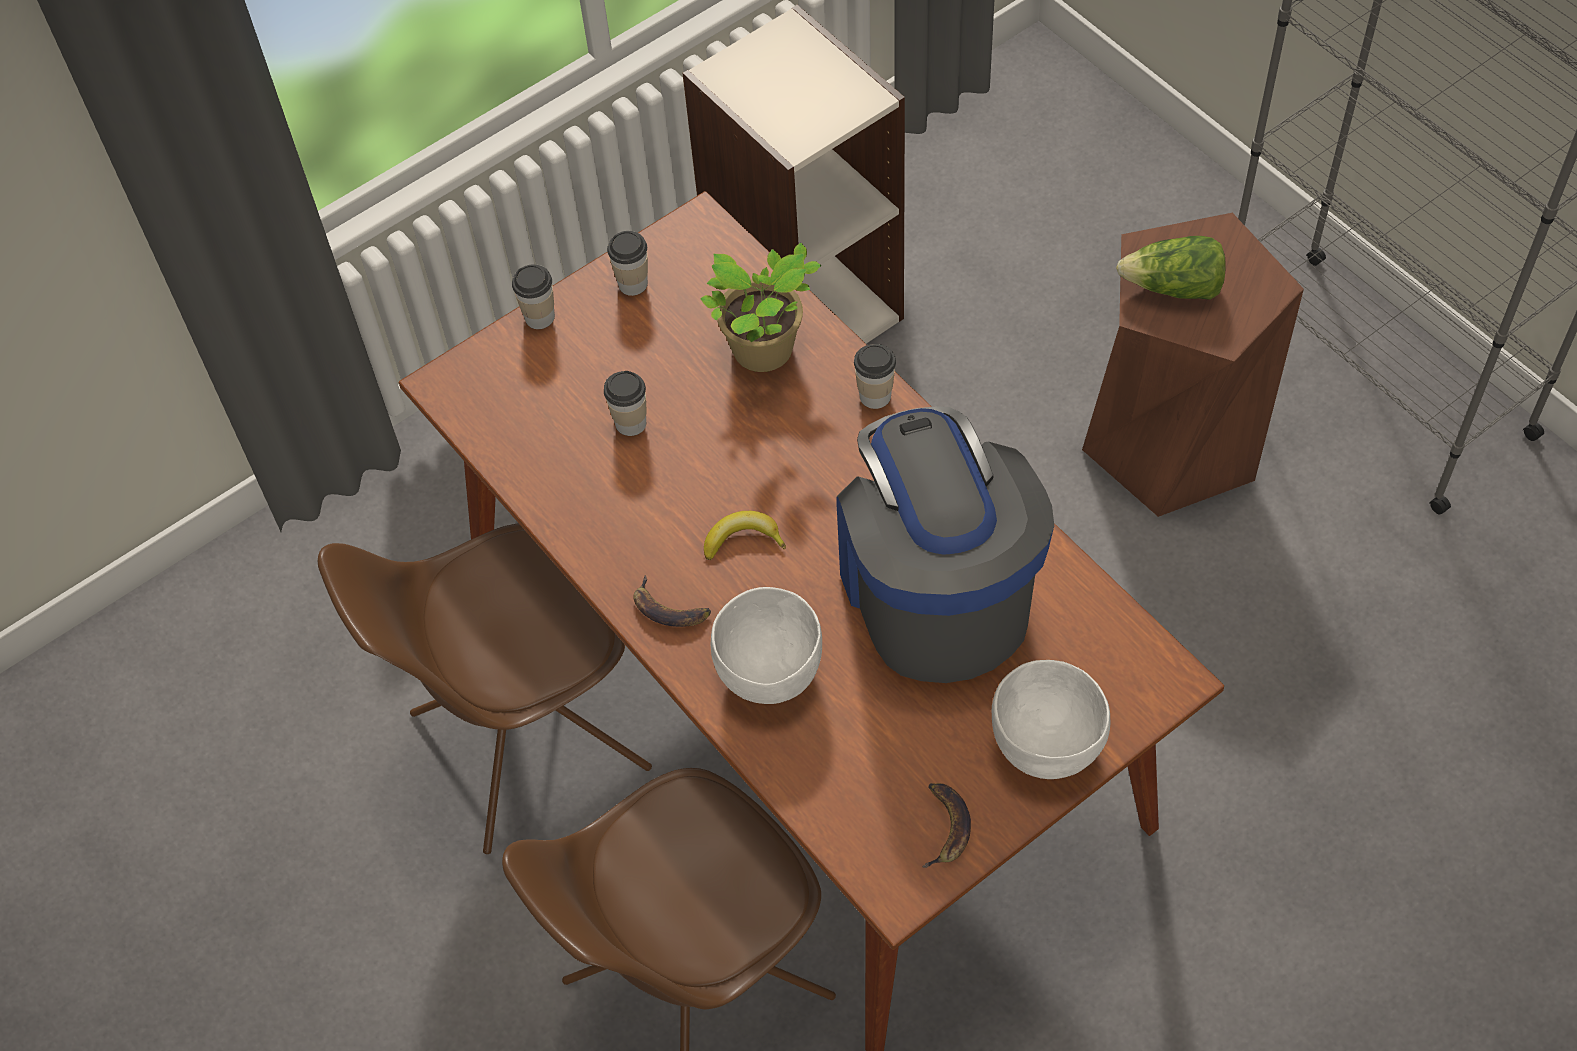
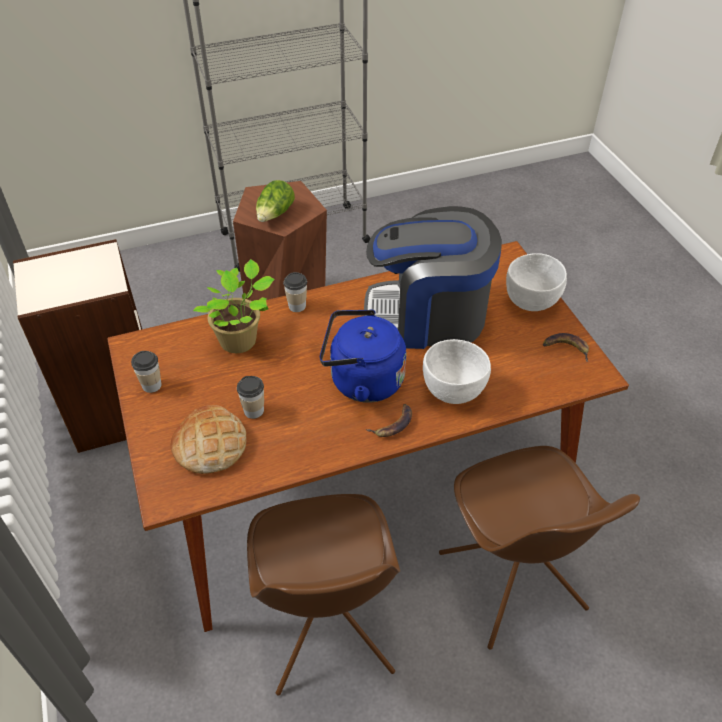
camera: 75 degrees left, 10 degrees down
cup [512,264,555,329] -> none
banana [704,511,786,560] -> blue kettle [320,309,406,403]
none -> bread [171,405,246,474]

